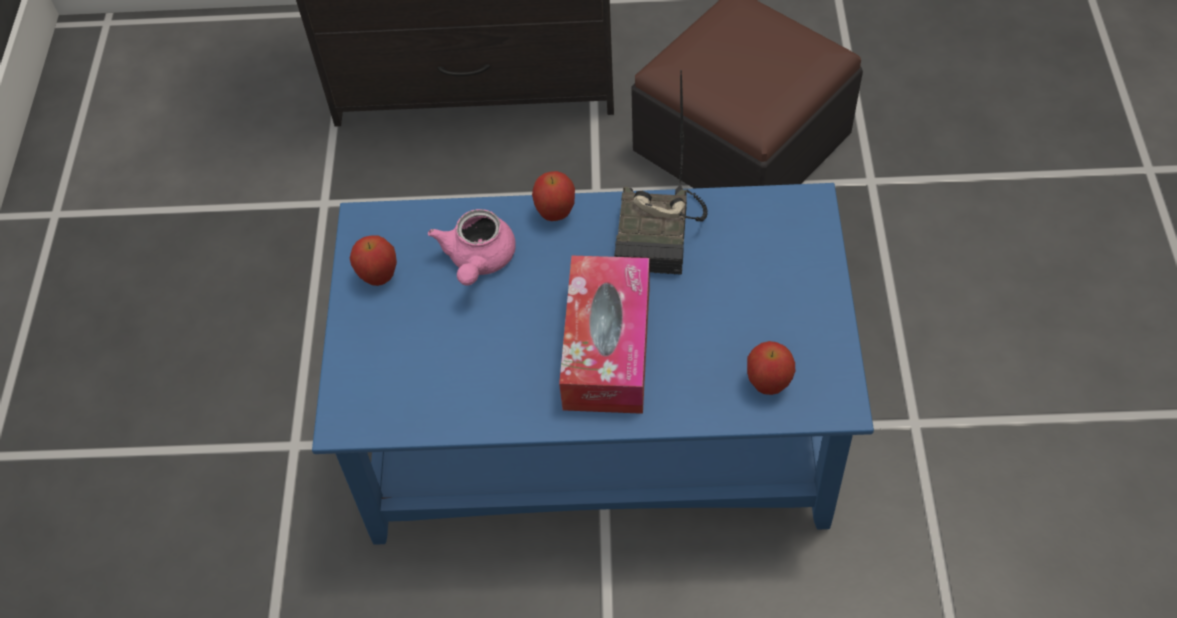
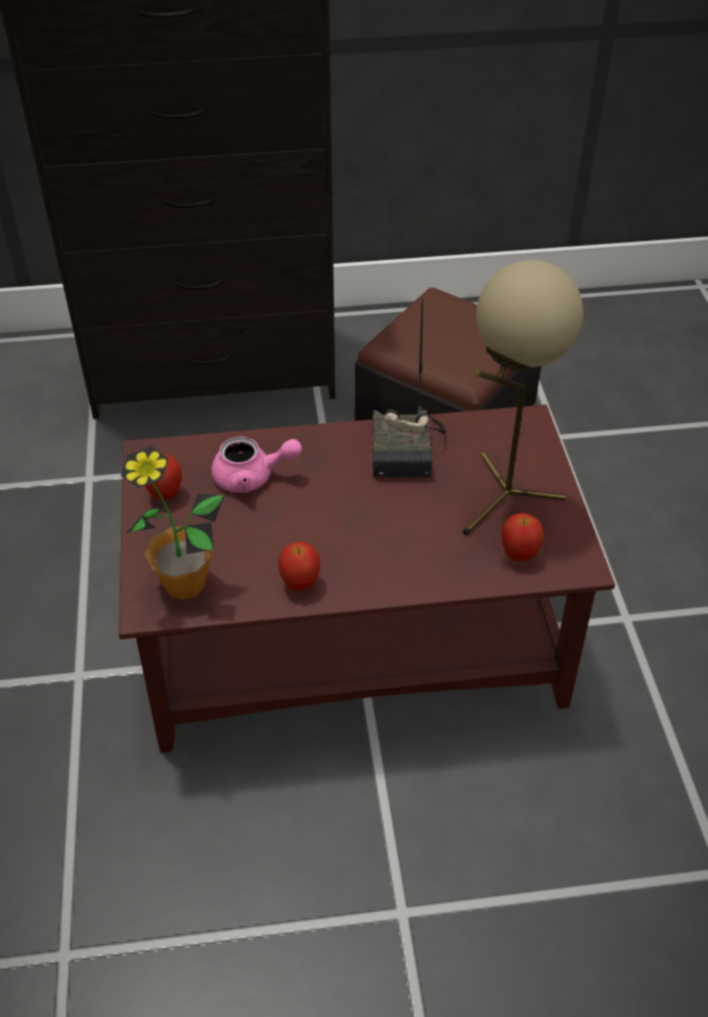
camera: 10 degrees left, 10 degrees down
blue coffee table [312,183,874,545] -> brown coffee table [119,405,615,753]
pink teapot [428,209,516,286] -> pink teapot turned 90 degrees counterclockwise [211,436,302,493]
apple [532,171,575,221] -> apple moved to [278,542,320,591]
tissue box [559,256,650,414] -> none
none -> potted plant [121,446,224,600]
none -> beige table lamp [463,260,583,535]

